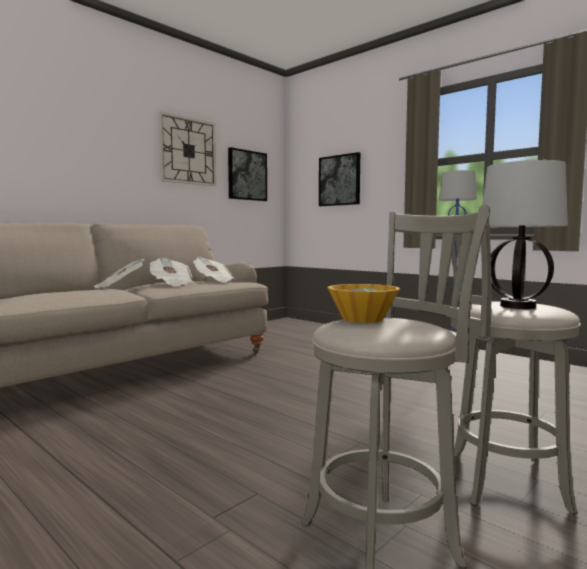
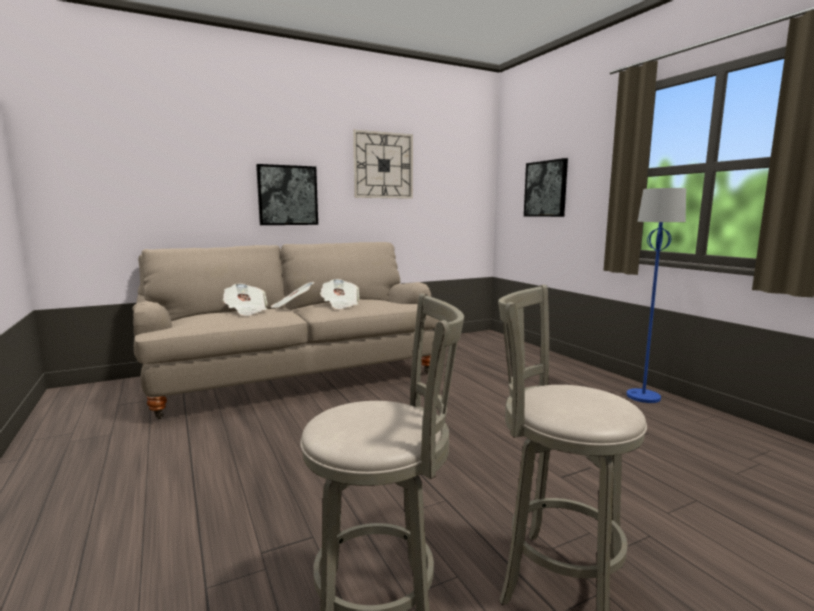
camera: 20 degrees right, 5 degrees up
newspaper [193,257,234,283] -> newspaper moved to [223,283,267,316]
picture [228,147,267,201] -> picture moved to [256,164,318,225]
bowl [327,284,400,323] -> none
table lamp [482,160,568,309] -> none

